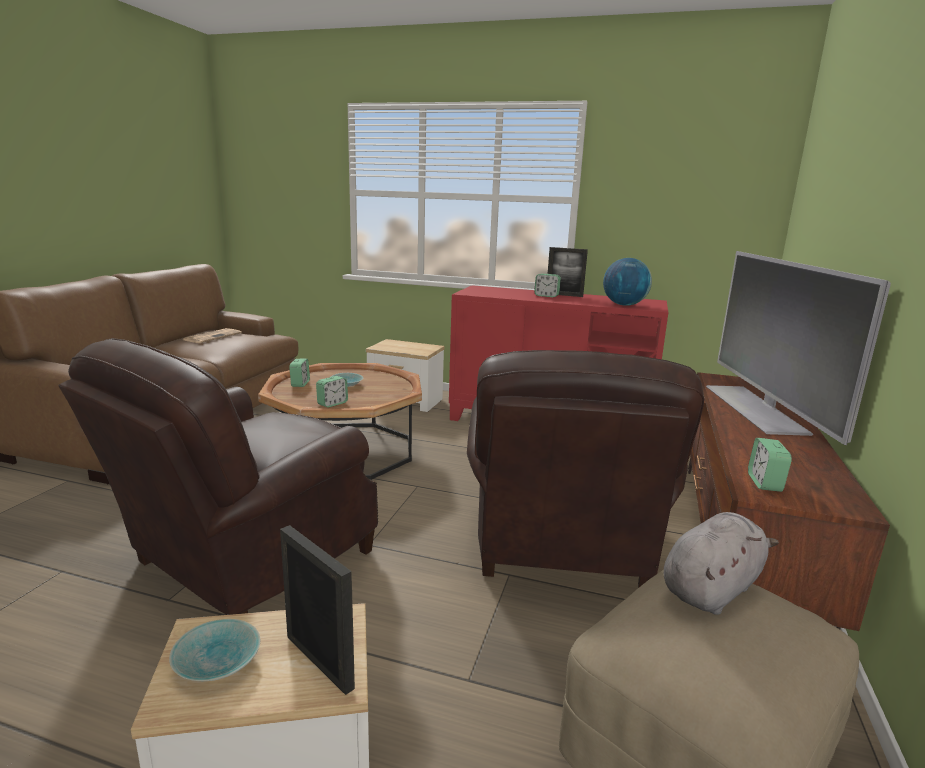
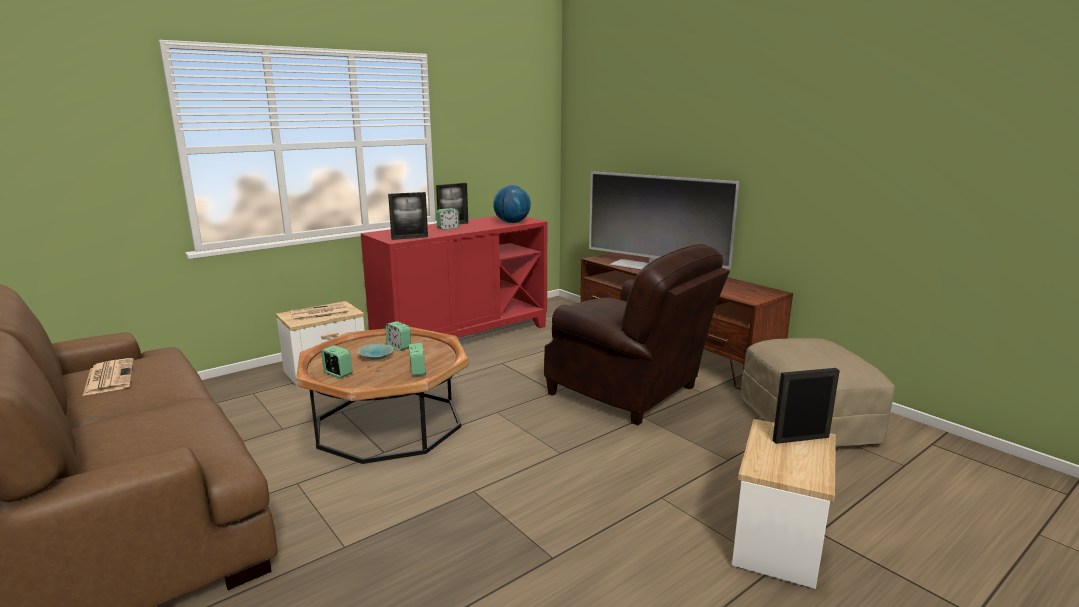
camera: 55 degrees left, 0 degrees up
brown armchair [58,338,378,615] -> none
turquoise bowl [169,619,260,681] -> none
grey plush toy [664,512,779,615] -> none
alarm clock [748,438,792,492] -> alarm clock moved to [386,321,411,351]
none -> newspaper [290,303,350,321]
none -> picture frame [388,192,428,240]

